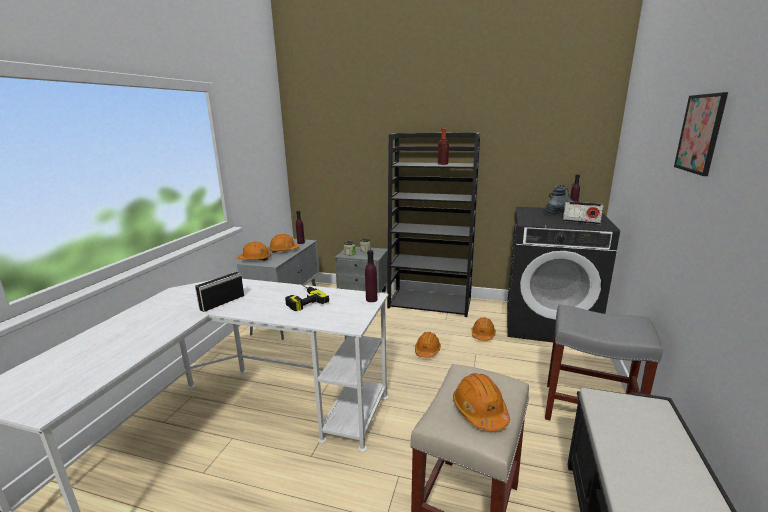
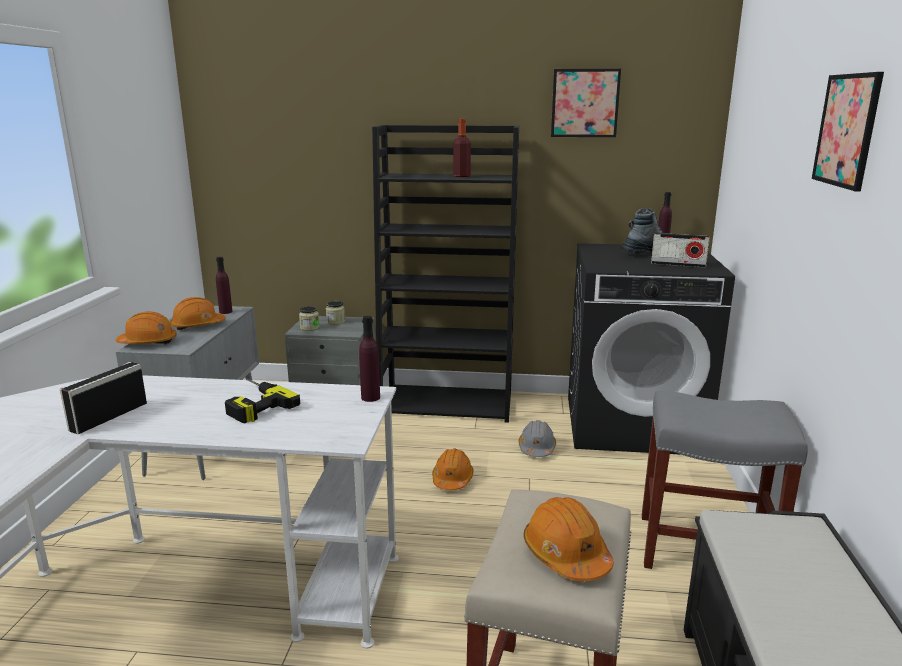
camera: 10 degrees left, 0 degrees up
orange hard hat [471,317,496,341] -> grey hard hat [518,420,556,457]
none -> picture [551,69,621,137]

